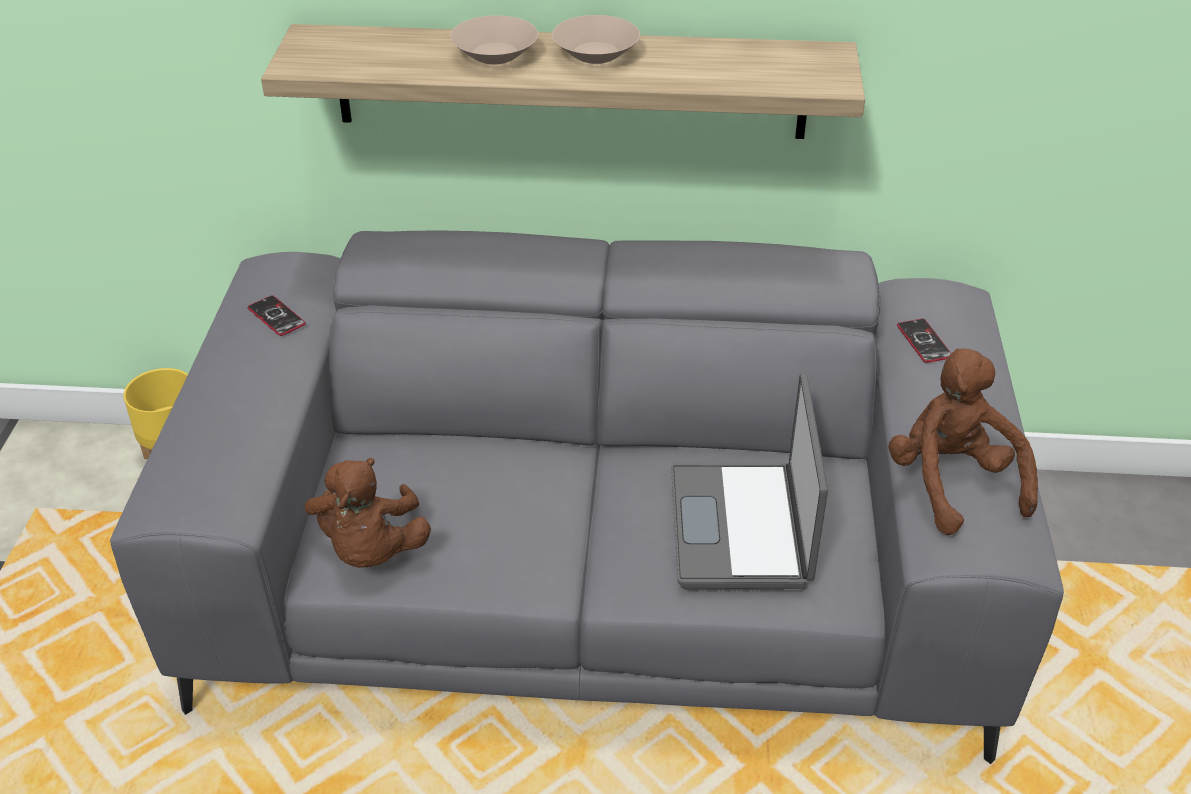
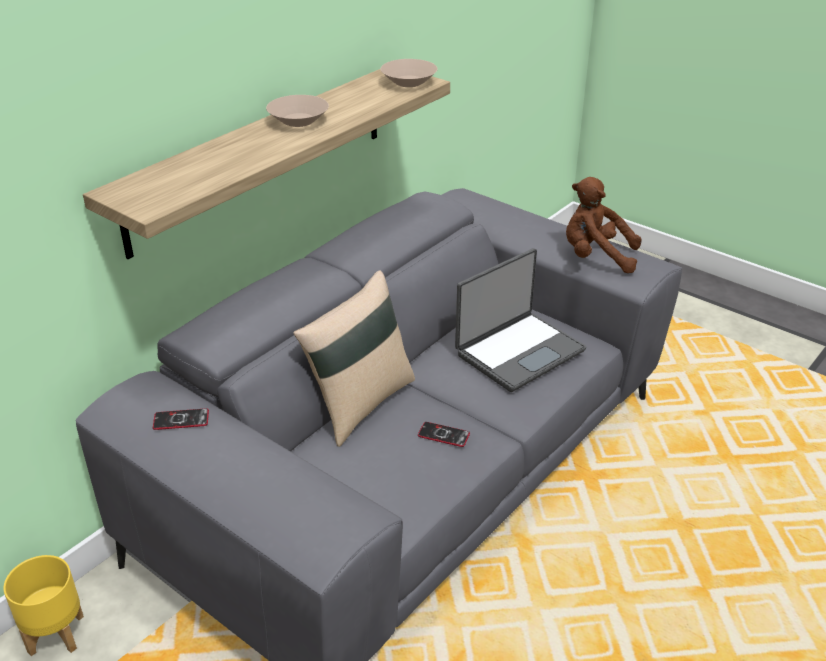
camera: 55 degrees left, 5 degrees down
brown plush toy [305,458,431,568] -> none
beige bowl [450,16,538,64] -> beige bowl moved to [381,59,437,87]
laptop [671,374,828,589] -> laptop turned 75 degrees counterclockwise [455,248,586,392]
phone [897,319,951,363] -> phone moved to [418,422,470,447]
none -> beige pillow [294,271,415,447]

